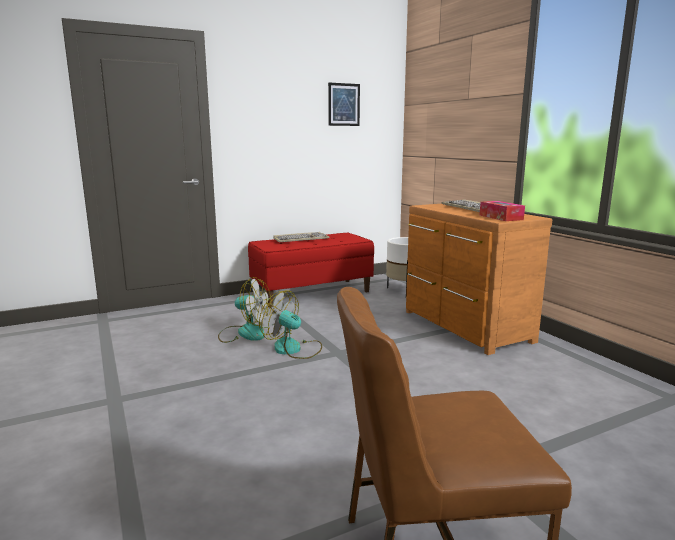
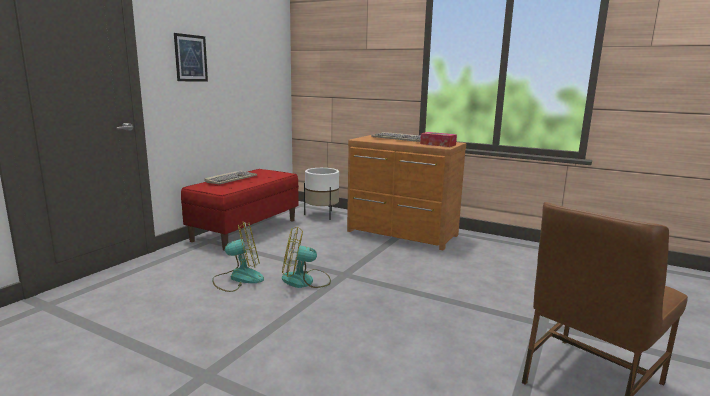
camera: 35 degrees left, 0 degrees up
picture [328,82,360,126] -> picture moved to [174,33,208,81]

